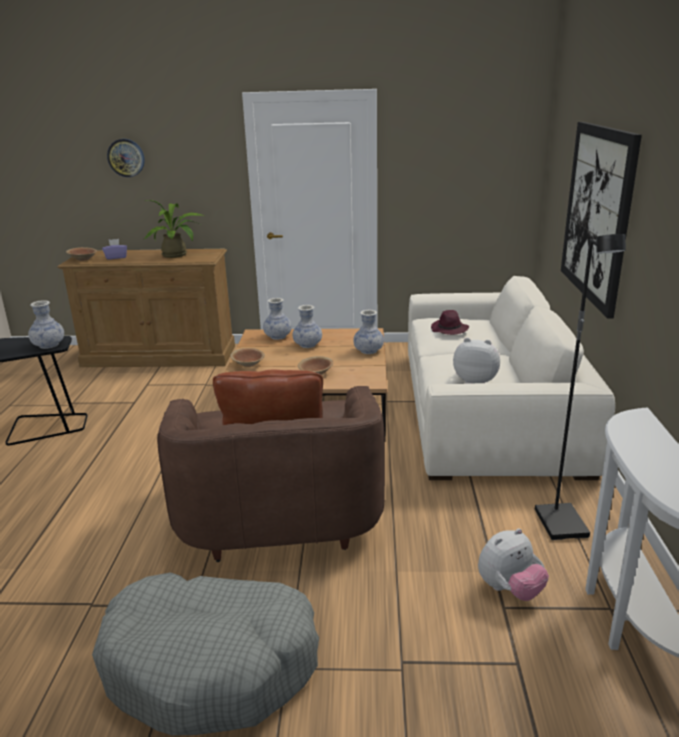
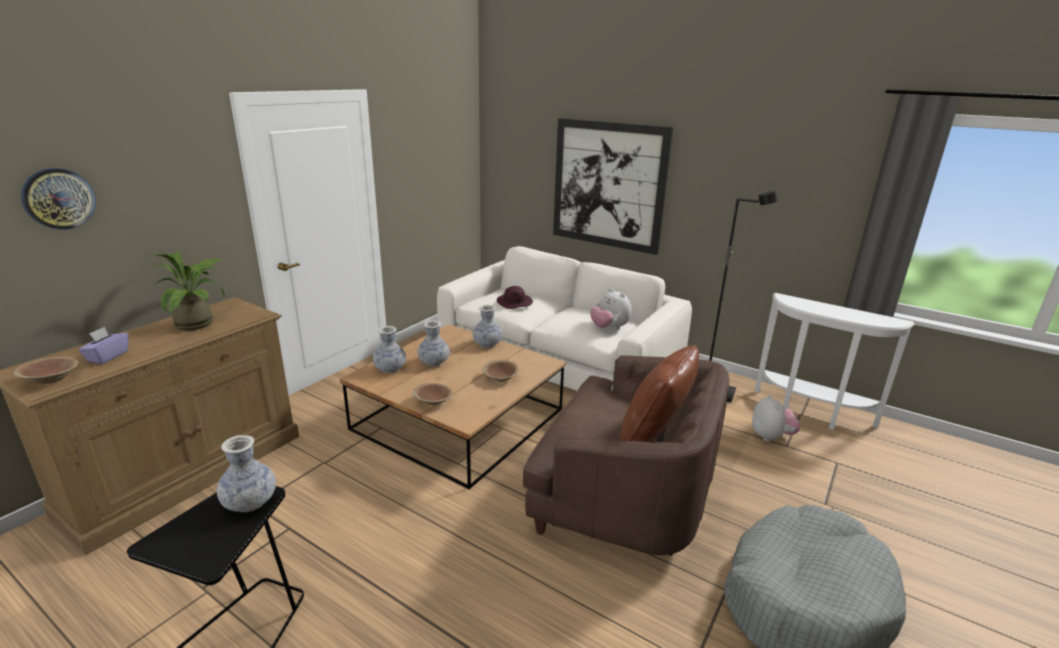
camera: 60 degrees left, 0 degrees up
plush toy [453,338,500,383] -> plush toy turned 90 degrees counterclockwise [590,288,632,329]

